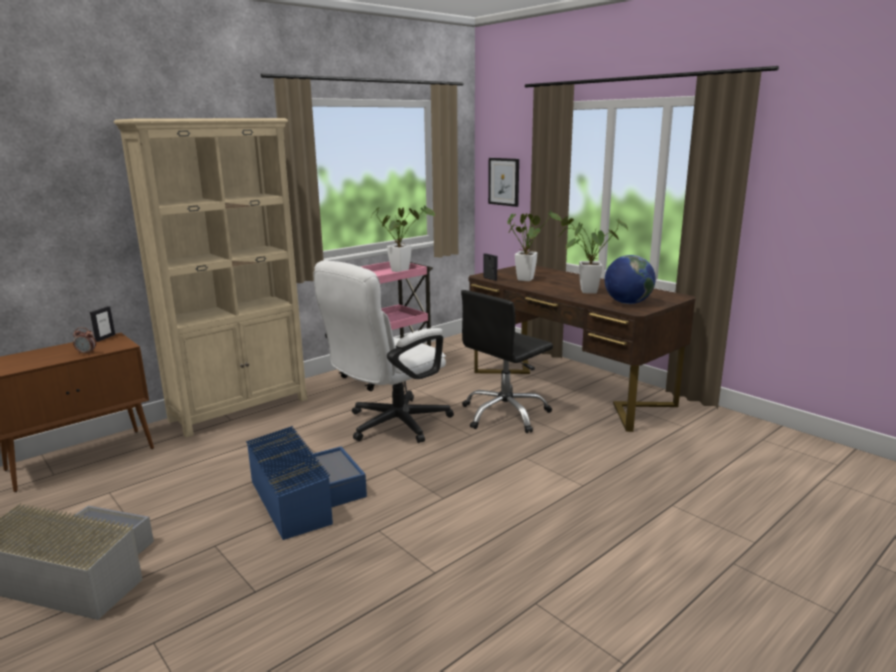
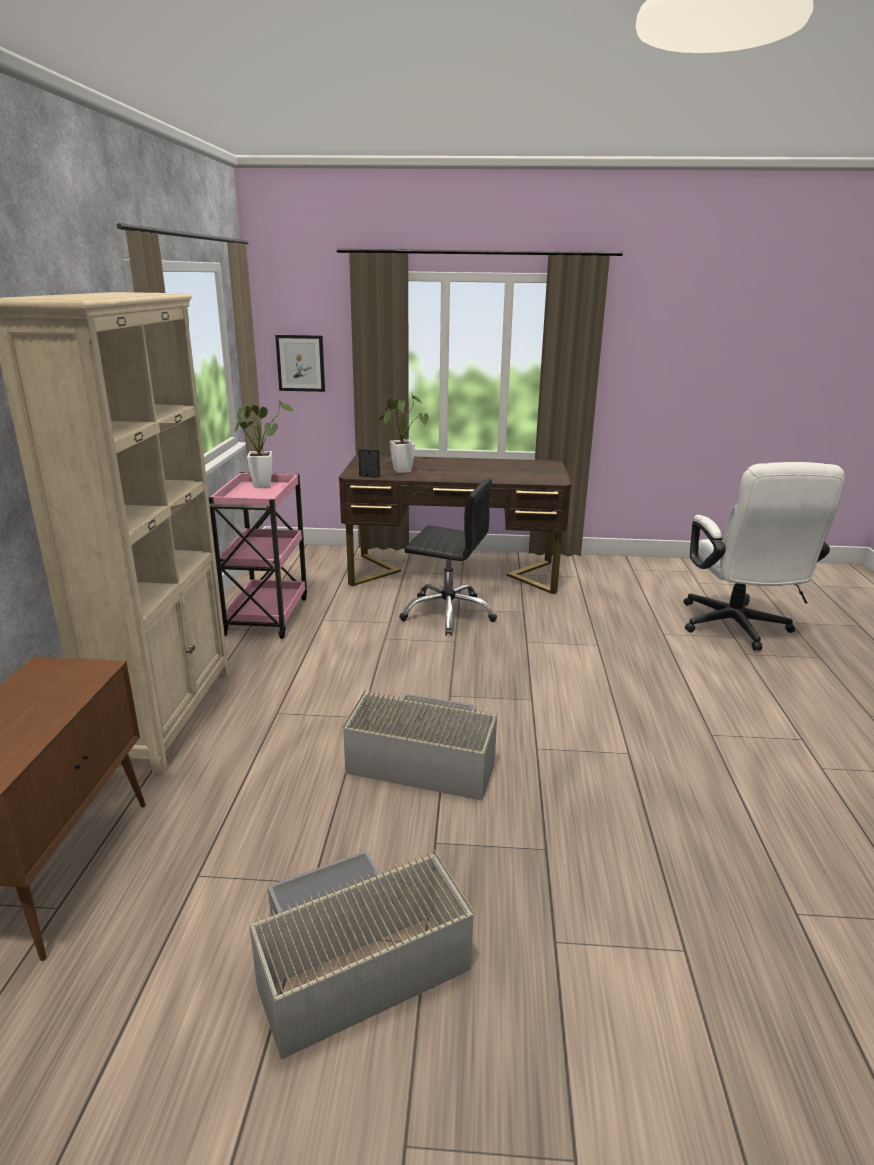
camera: 45 degrees left, 5 degrees up
alarm clock [73,327,96,354] -> none
picture frame [90,306,115,342] -> none
blue storage box [246,426,367,540] -> grey storage box [343,690,497,801]
white office chair [313,261,454,443] -> white office chair moved to [683,462,845,651]
black office chair [461,290,553,433] -> black office chair turned 75 degrees counterclockwise [399,478,497,636]
potted plant [557,216,628,293] -> none
globe [605,255,656,304] -> none

